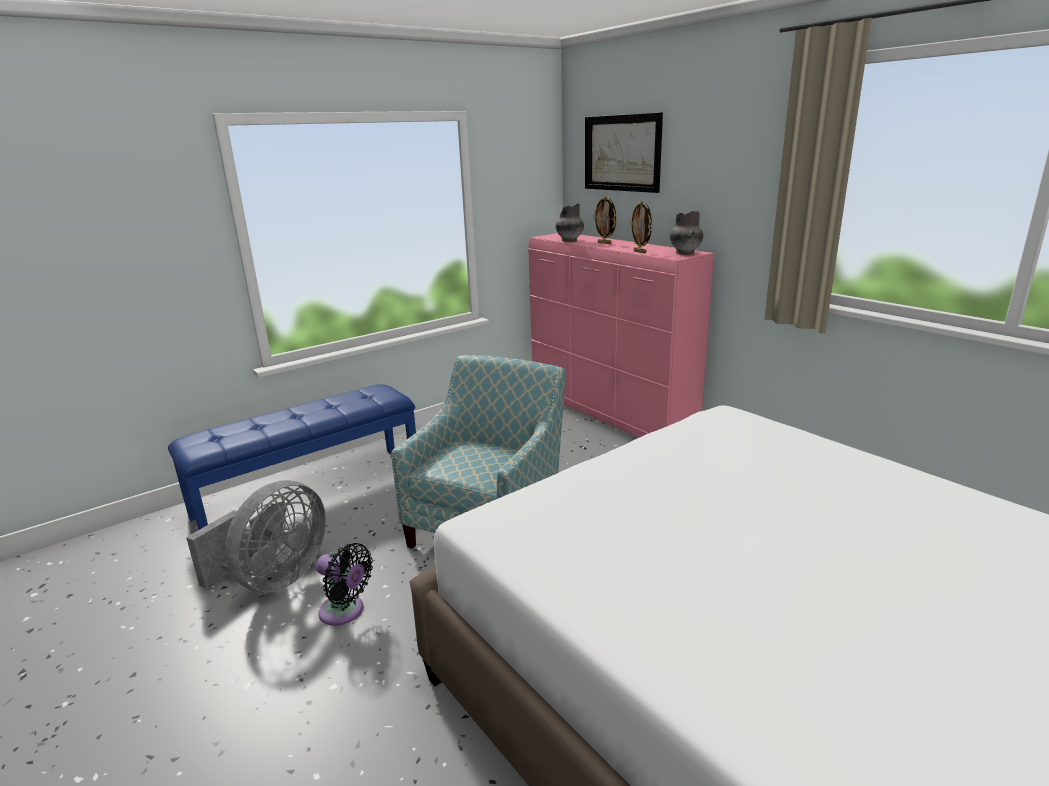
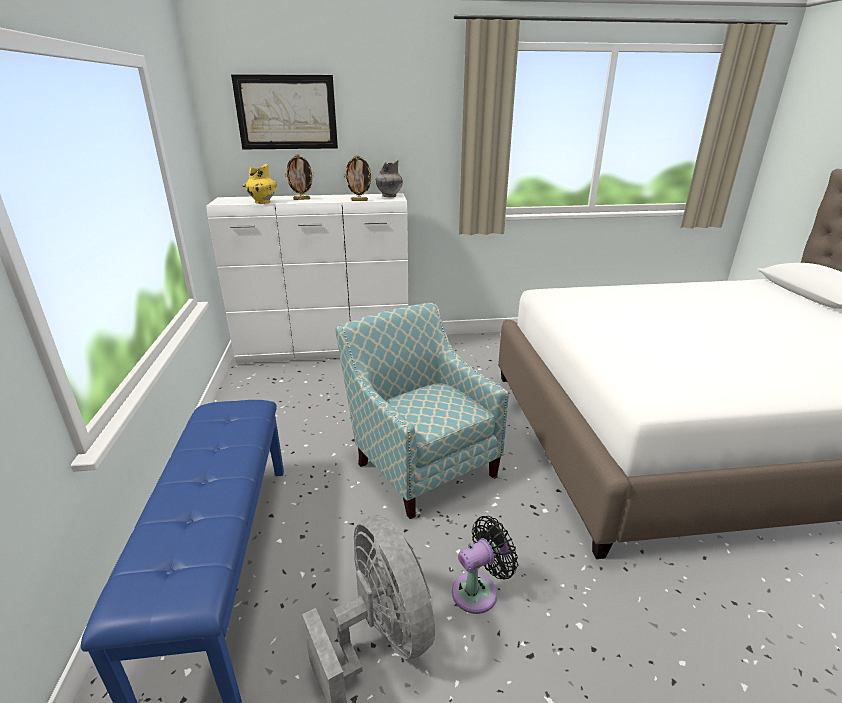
camera: 60 degrees left, 5 degrees up
pink dresser [528,233,714,438] -> white dresser [206,193,409,363]
grey vase [556,203,584,242] -> yellow vase [243,163,277,204]

